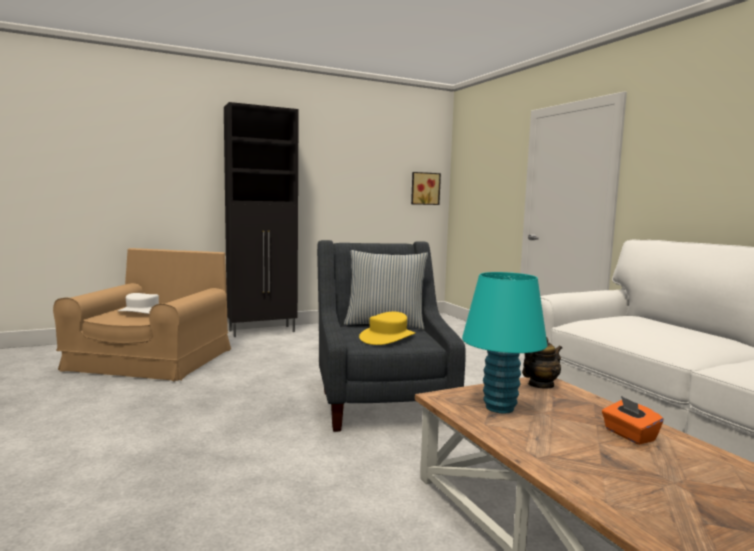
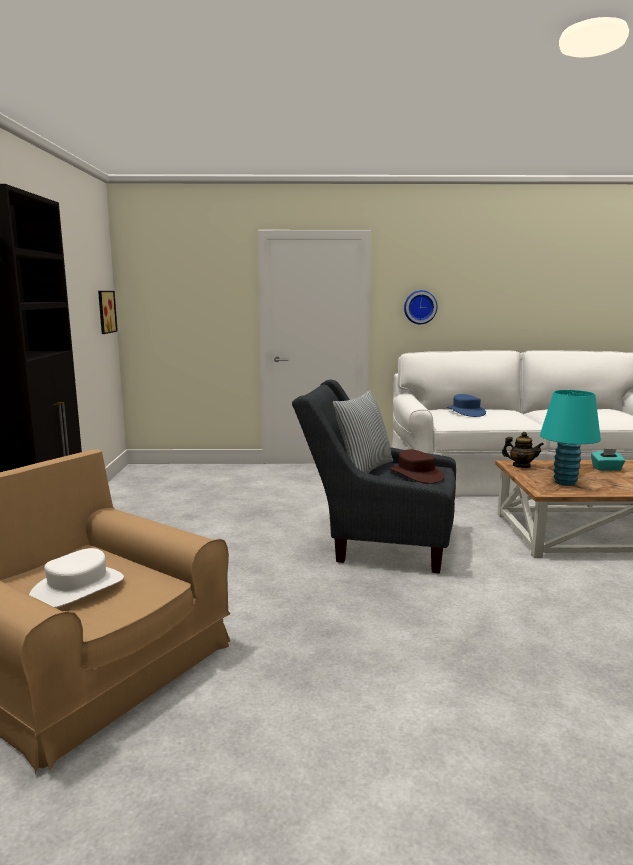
camera: 65 degrees left, 5 degrees up
yellow hat [359,312,415,345] -> brown hat [389,449,444,484]
teapot [522,337,562,388] -> teapot turned 120 degrees clockwise [502,432,544,468]
orange tissue box [602,396,664,445] -> turquoise tissue box [591,449,626,471]
none -> wall clock [404,290,438,324]
none -> blue hat [447,394,486,417]

